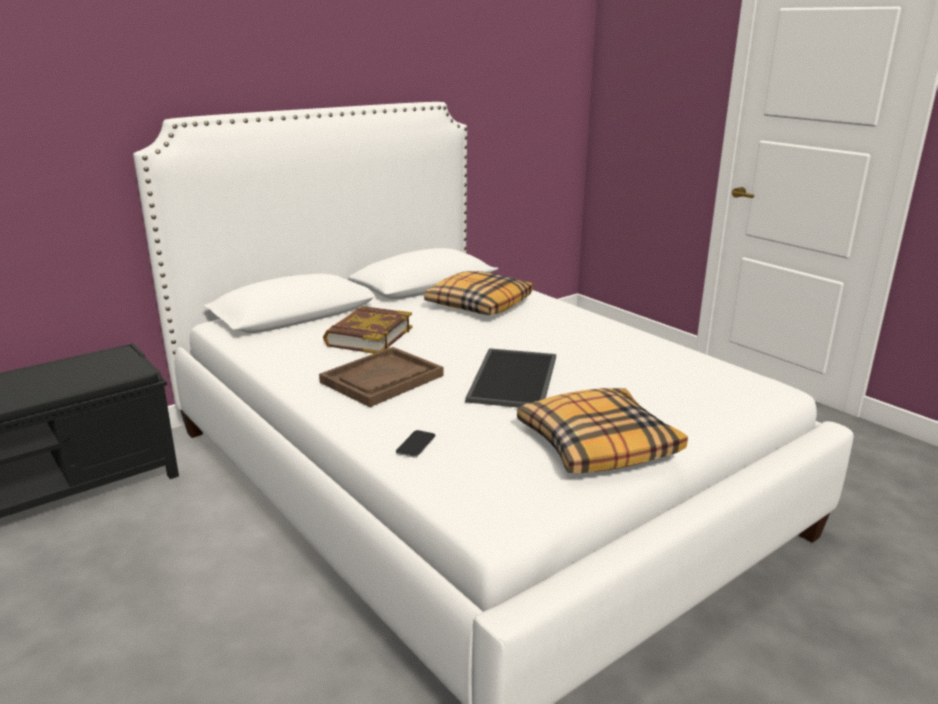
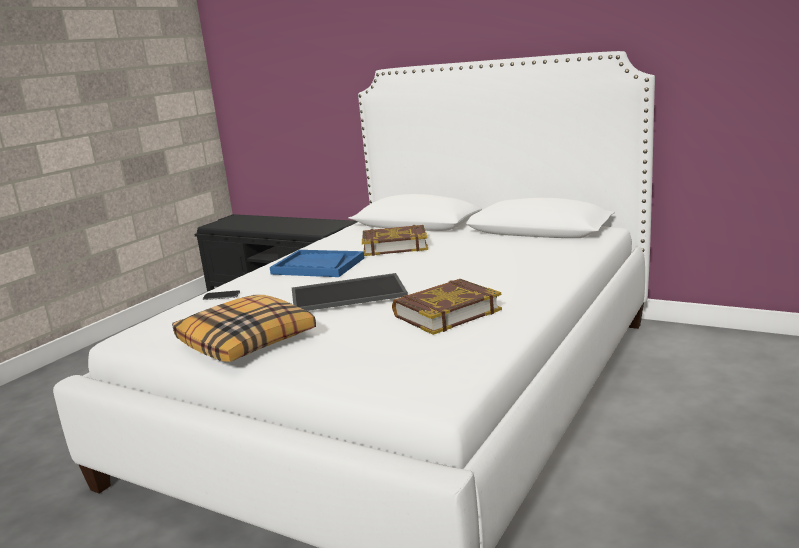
camera: 70 degrees right, 5 degrees down
brown tray [319,347,443,407] -> blue tray [270,250,364,277]
pillow [424,271,533,315] -> none
none -> book [392,279,502,335]

